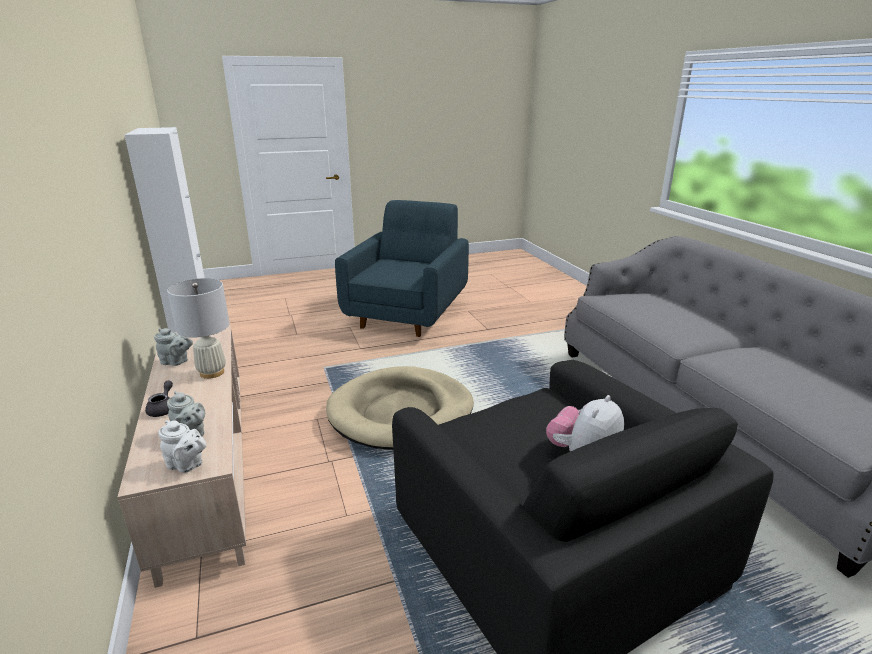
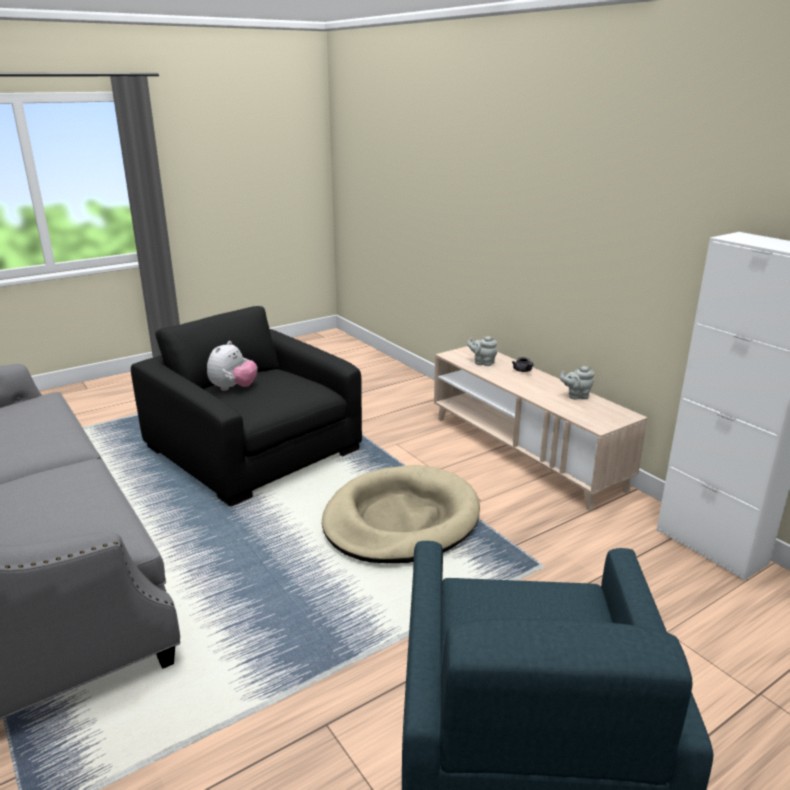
camera: 165 degrees right, 0 degrees up
white teapot [158,420,207,473] -> none
white table lamp [167,278,230,379] -> none

